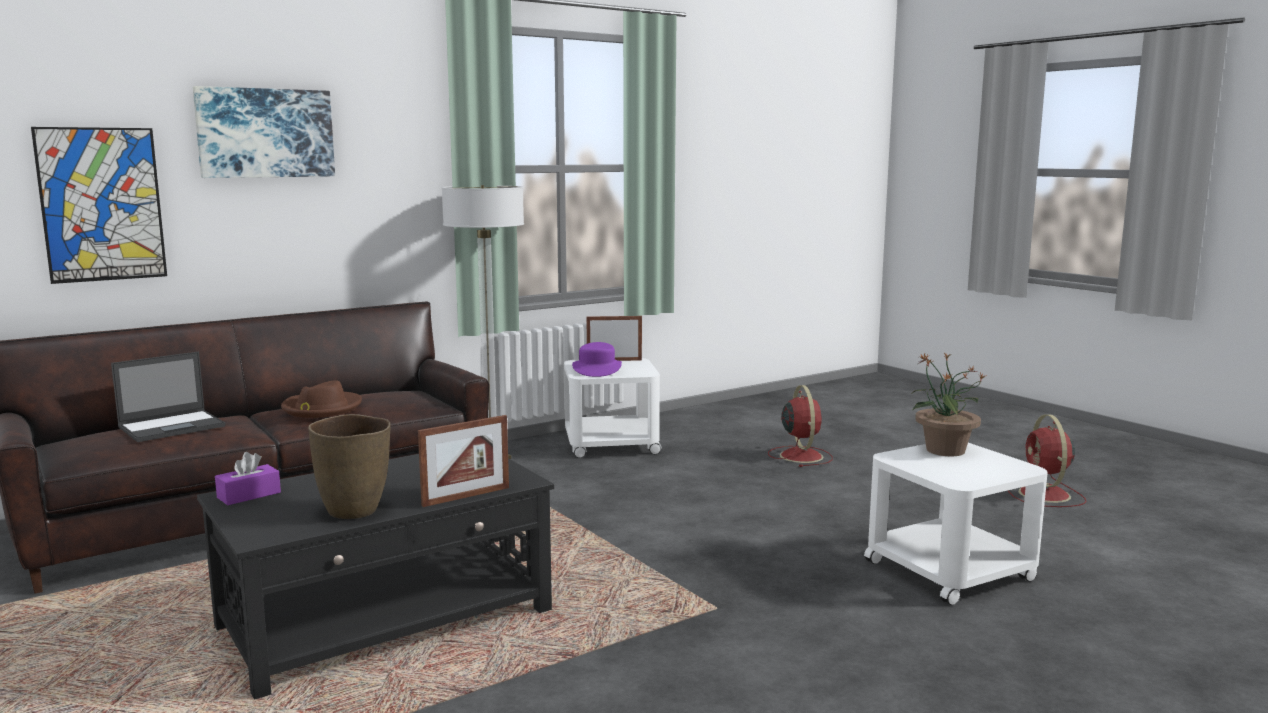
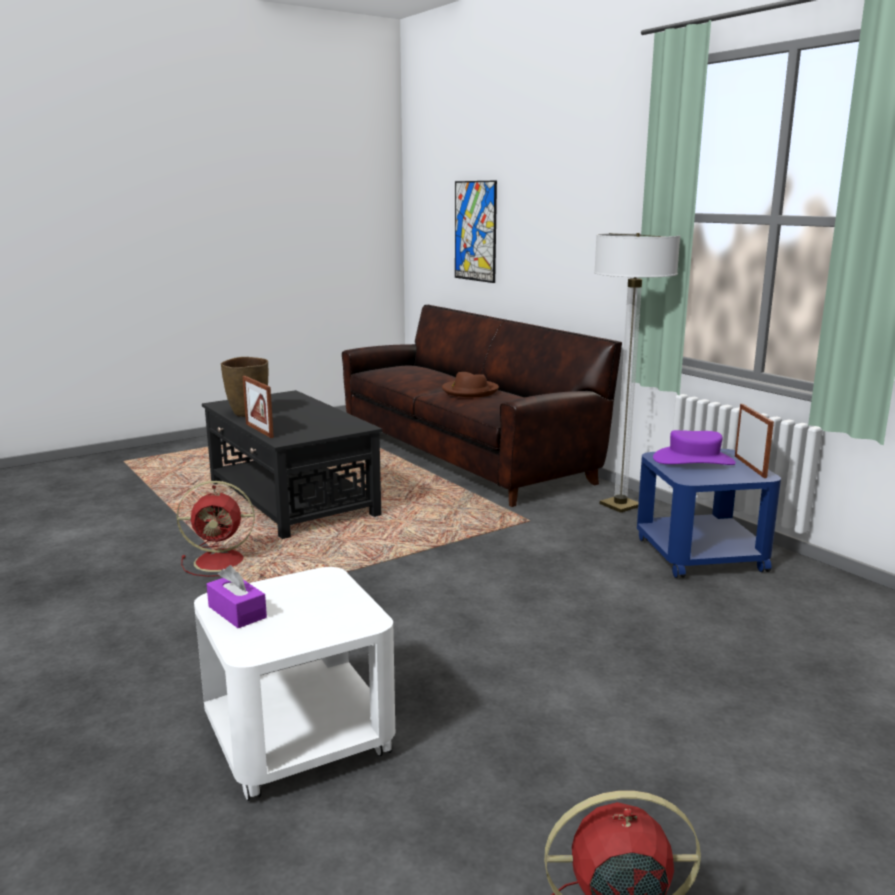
camera: 90 degrees right, 5 degrees up
laptop [111,352,226,442] -> none
picture [193,86,335,178] -> none
purple tissue box [215,452,281,505] -> purple tissue box moved to [207,565,267,628]
white side table [564,358,662,458] -> blue side table [637,449,781,578]
red fan [768,385,833,467] -> red fan moved to [177,481,255,577]
potted plant [912,352,987,456] -> none

